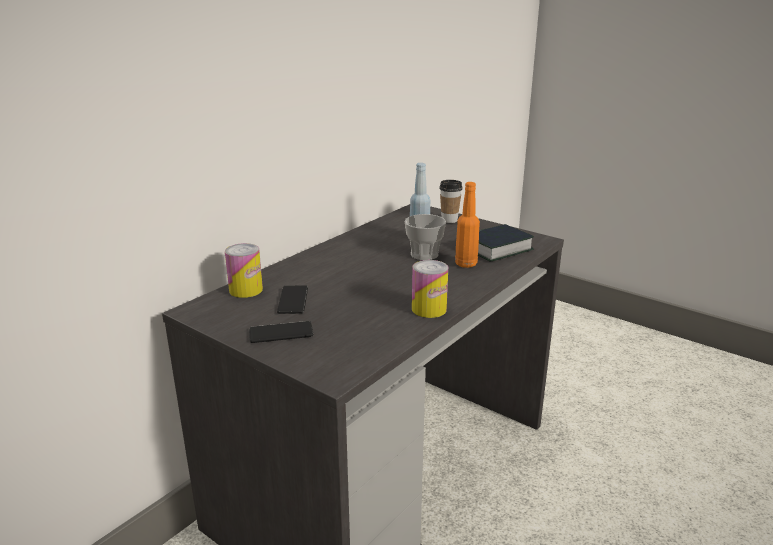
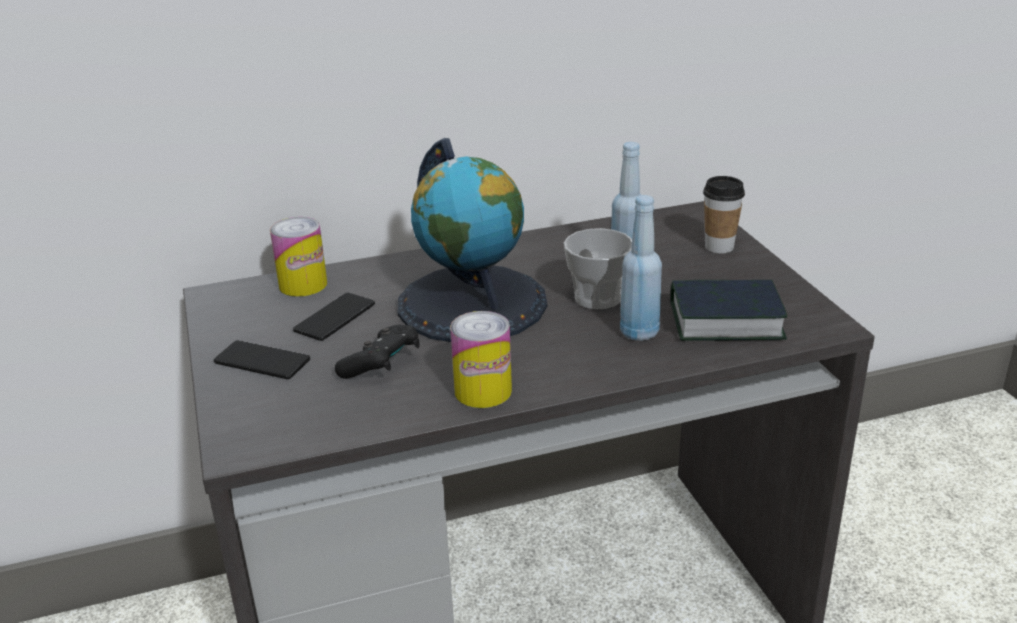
camera: 35 degrees right, 5 degrees up
orange bottle [455,182,480,268] -> blue bottle [620,195,662,341]
none -> black game controller [335,325,420,379]
none -> globe [398,138,547,342]

